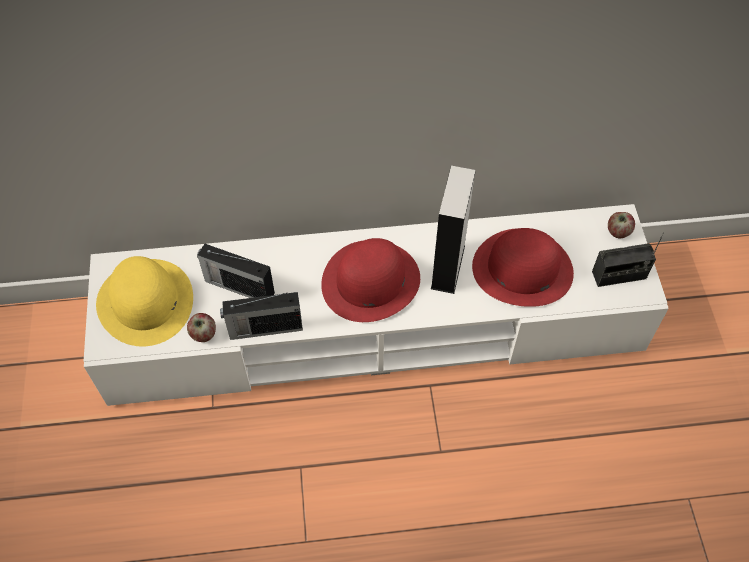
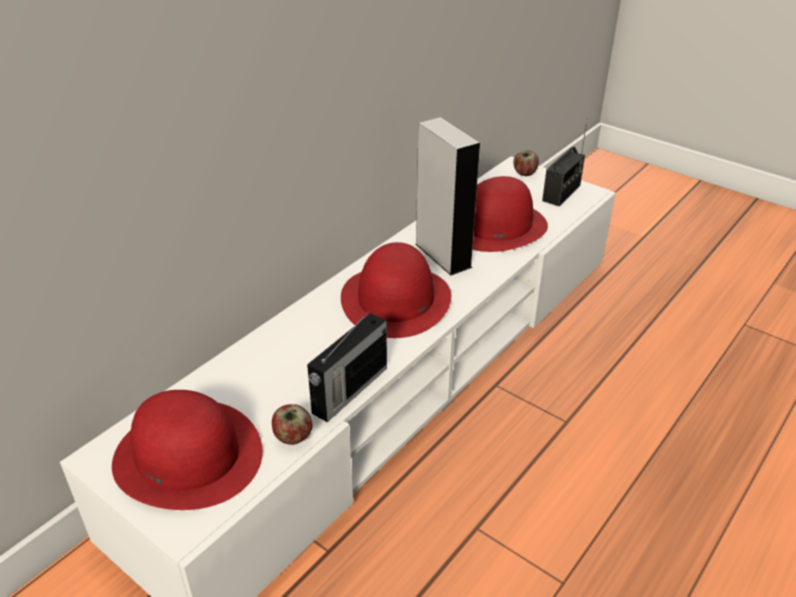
camera: 45 degrees left, 20 degrees down
yellow hat [96,256,193,347] -> red hat [112,390,263,510]
radio [197,244,275,298] -> none

